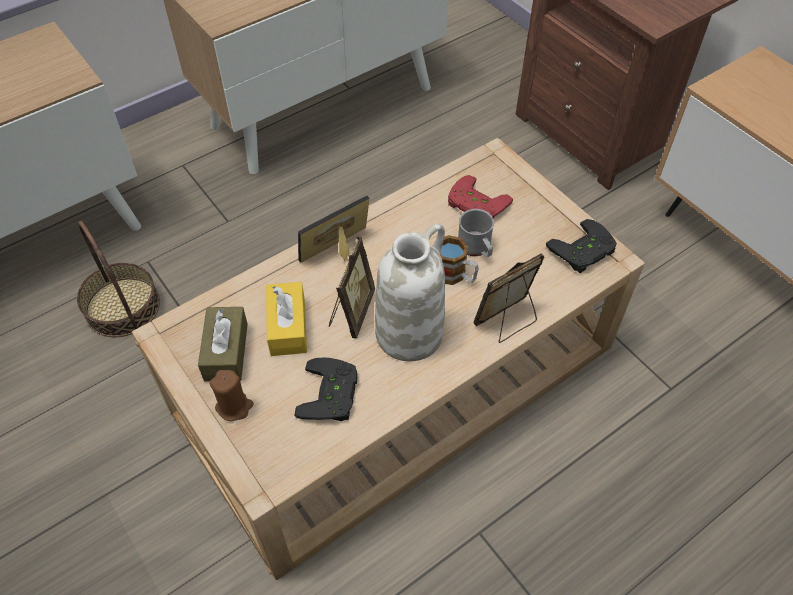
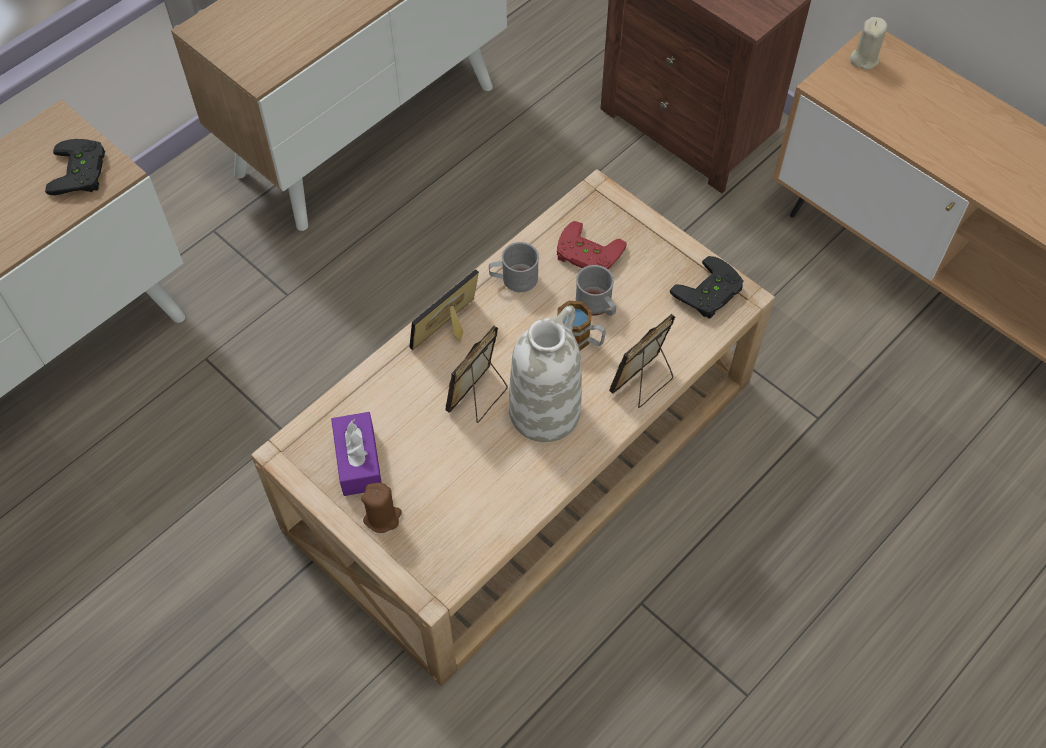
camera: 10 degrees left, 5 degrees up
basket [77,221,160,337] -> none
brown tissue box [198,307,248,381] -> purple tissue box [331,412,382,496]
yellow tissue box [266,282,307,356] -> none
black game controller [295,357,357,421] -> black game controller moved to [45,139,105,195]
picture frame [329,237,375,339] -> picture frame turned 150 degrees counterclockwise [446,326,508,423]
none -> grey mug [489,242,539,292]
none -> beige candle [850,17,887,70]

